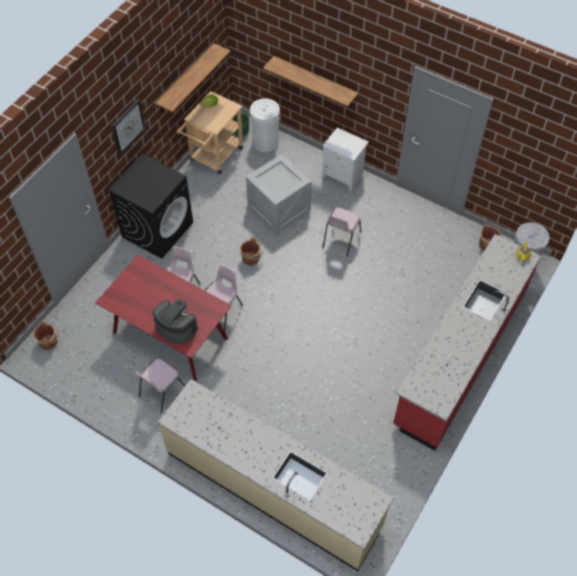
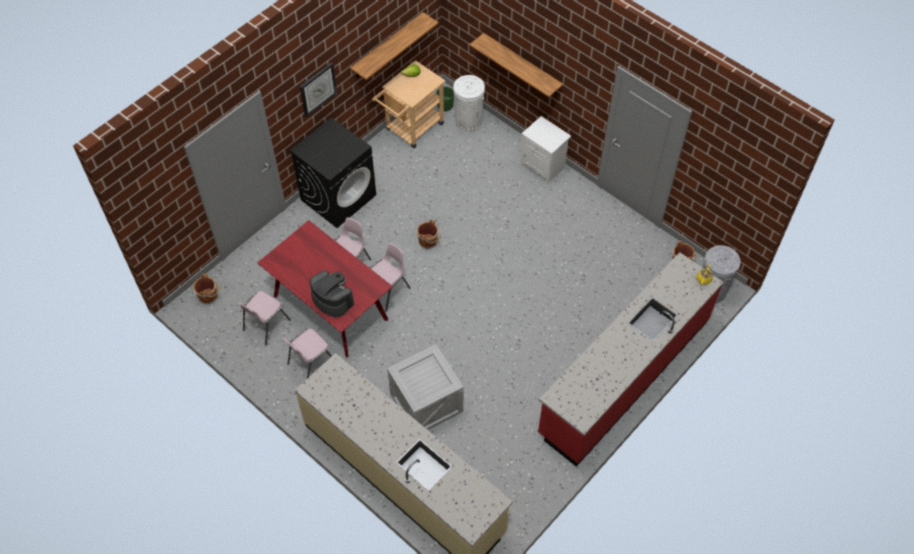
camera: 10 degrees right, 0 degrees up
crate [246,154,312,233] -> crate moved to [387,344,464,430]
pink chair [323,208,361,256] -> pink chair moved to [238,291,291,346]

